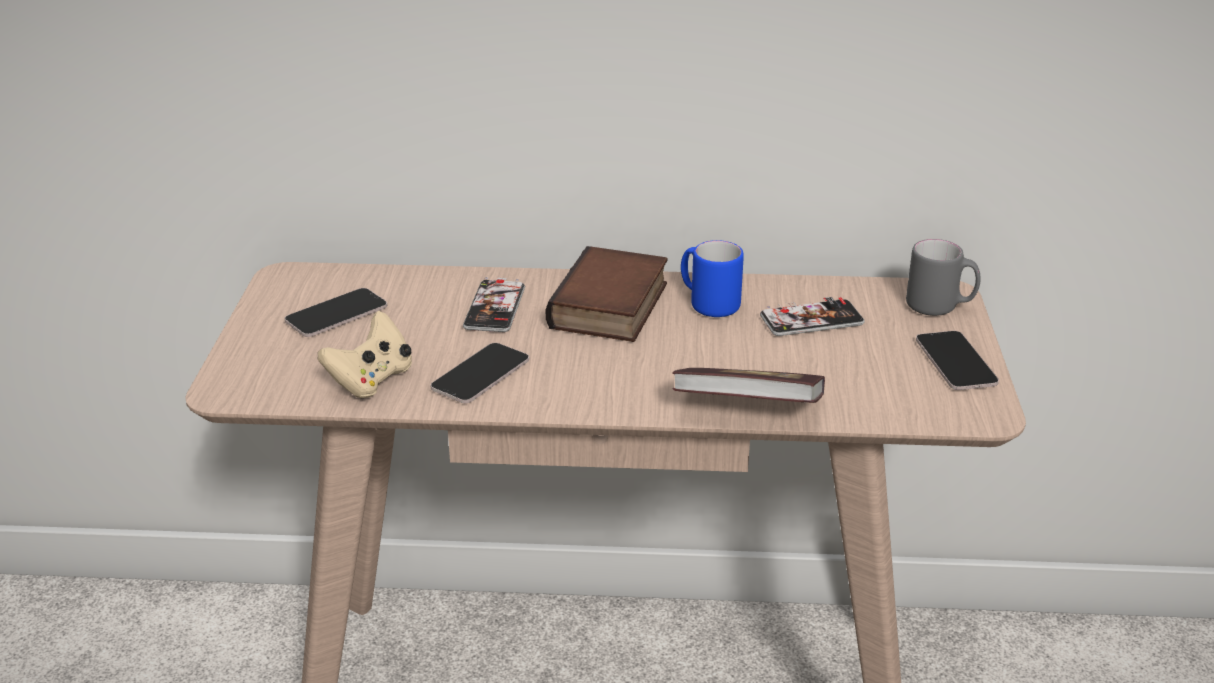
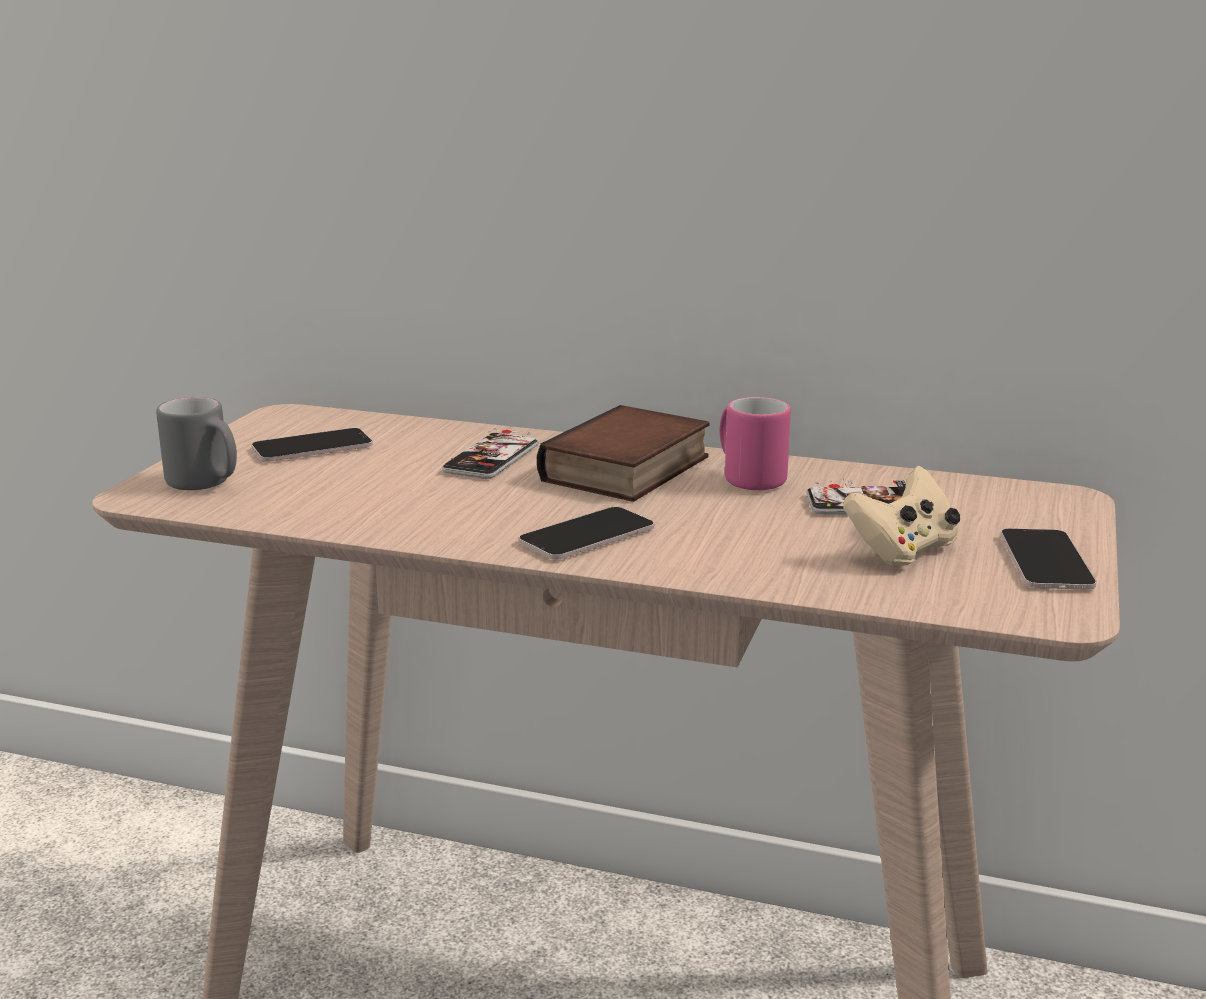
camera: 15 degrees right, 10 degrees down
beige game controller [318,311,412,398] -> beige game controller moved to [843,466,960,567]
phone [430,343,529,403] -> phone moved to [519,507,654,560]
book [672,368,825,403] -> none
blue mug [681,240,744,317] -> pink mug [719,397,791,490]
grey mug [906,239,981,316] -> grey mug moved to [156,397,237,490]

